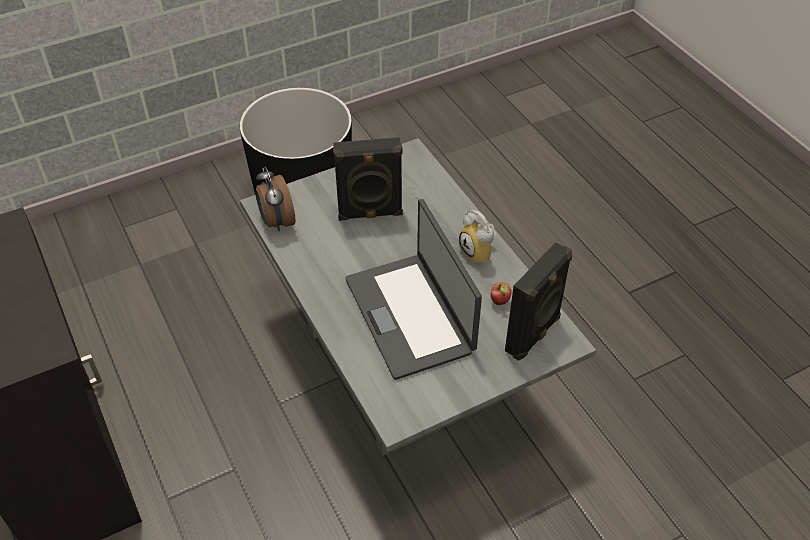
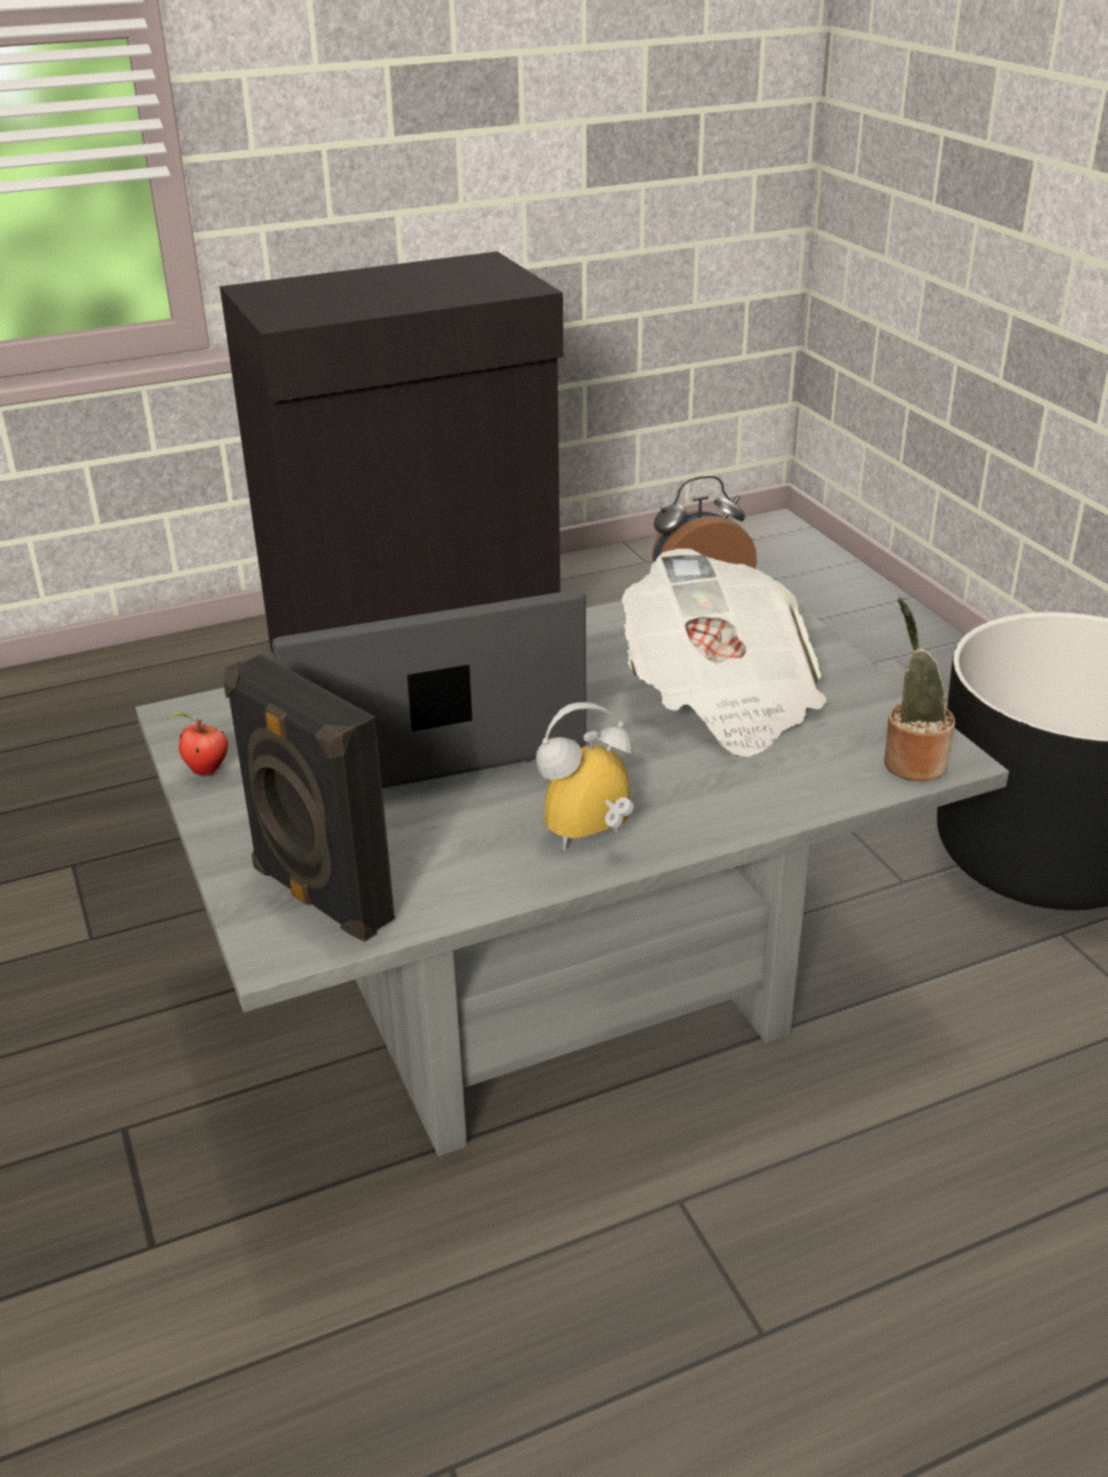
camera: 95 degrees right, 15 degrees down
black speaker [333,137,403,221] -> newspaper [622,548,827,757]
apple [491,282,512,305] -> apple moved to [166,713,228,775]
none -> potted plant [884,597,955,781]

